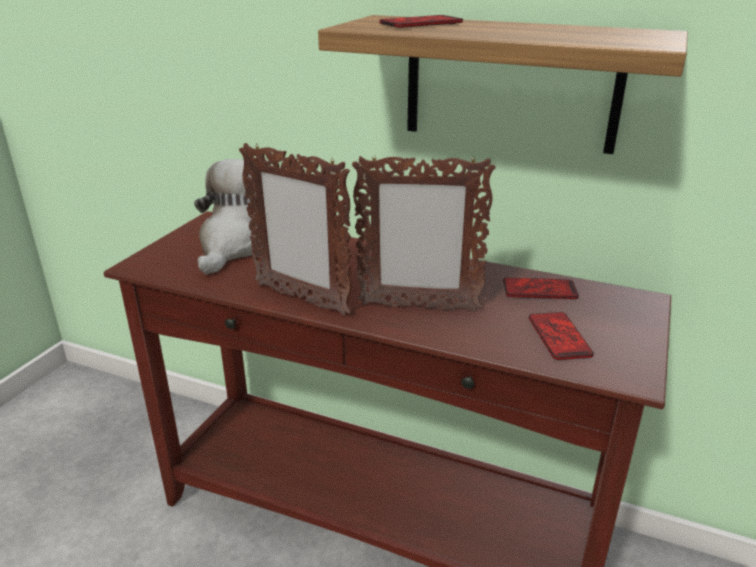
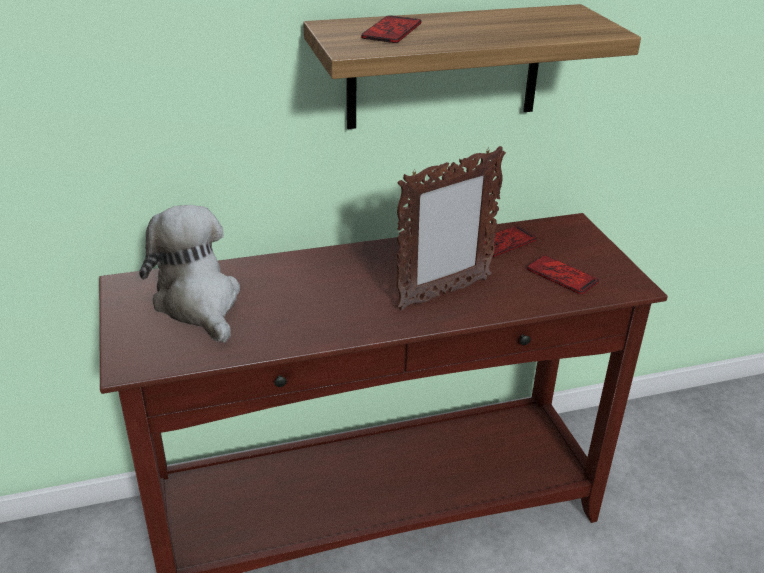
camera: 40 degrees left, 5 degrees up
picture frame [239,143,352,316] -> none

